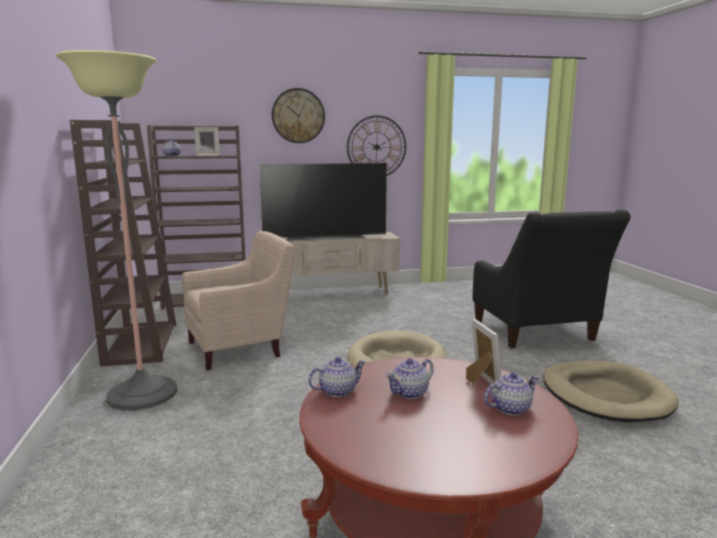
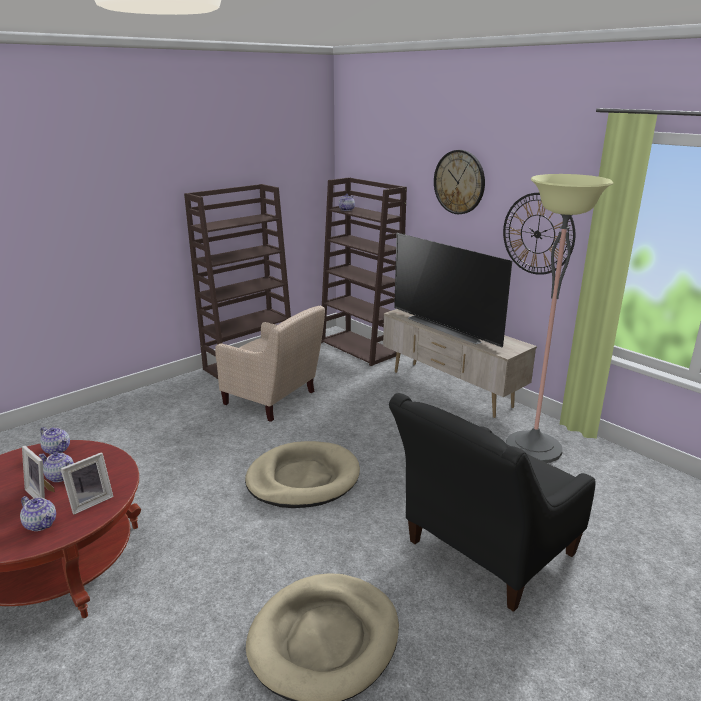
camera: 60 degrees right, 10 degrees up
floor lamp [56,50,178,410] -> floor lamp moved to [506,174,613,463]
picture frame [194,127,220,156] -> picture frame moved to [22,446,55,498]

